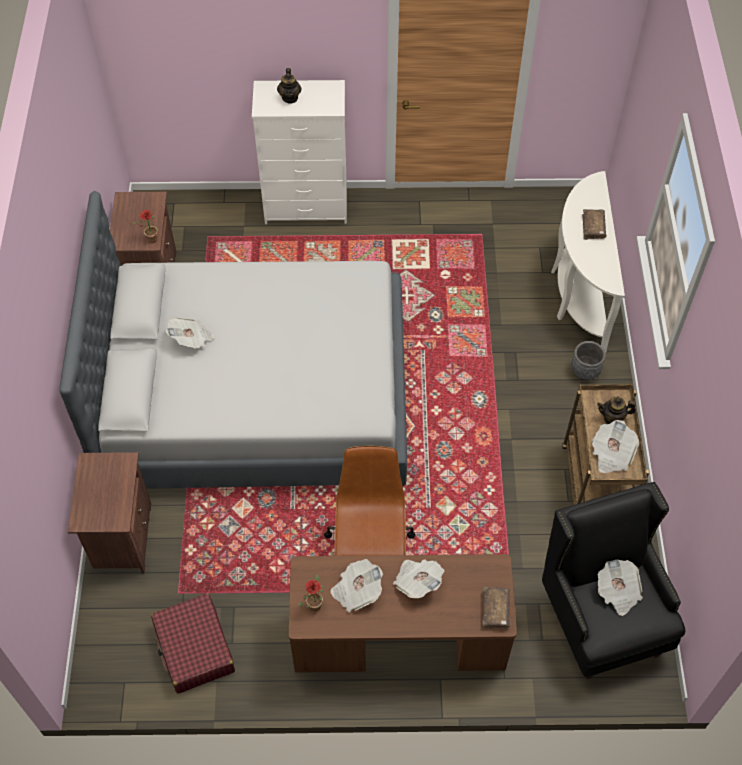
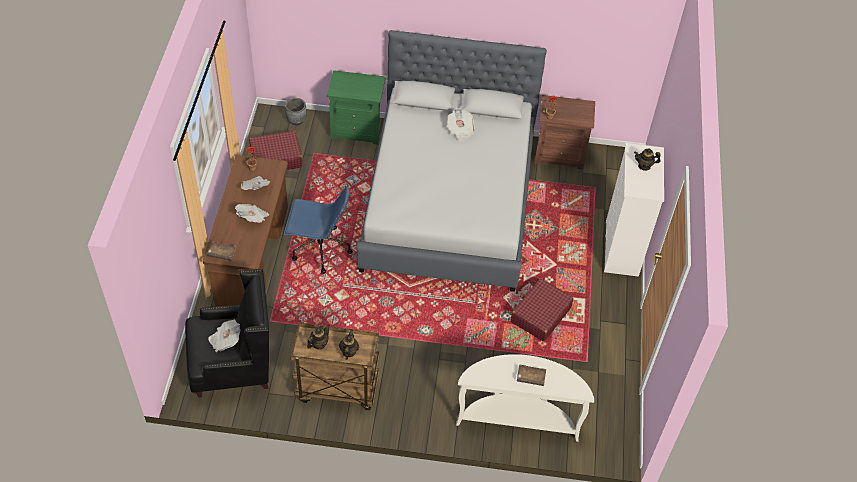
camera: 95 degrees right, 5 degrees down
brown nightstand [68,452,151,573] -> green nightstand [327,70,386,145]
brown office chair [324,446,416,556] -> blue office chair [284,186,353,274]
grey planter [571,341,606,380] -> grey planter moved to [285,98,307,125]
newspaper [592,420,639,473] -> teapot [307,325,330,349]
none -> red suitcase [511,278,574,342]

